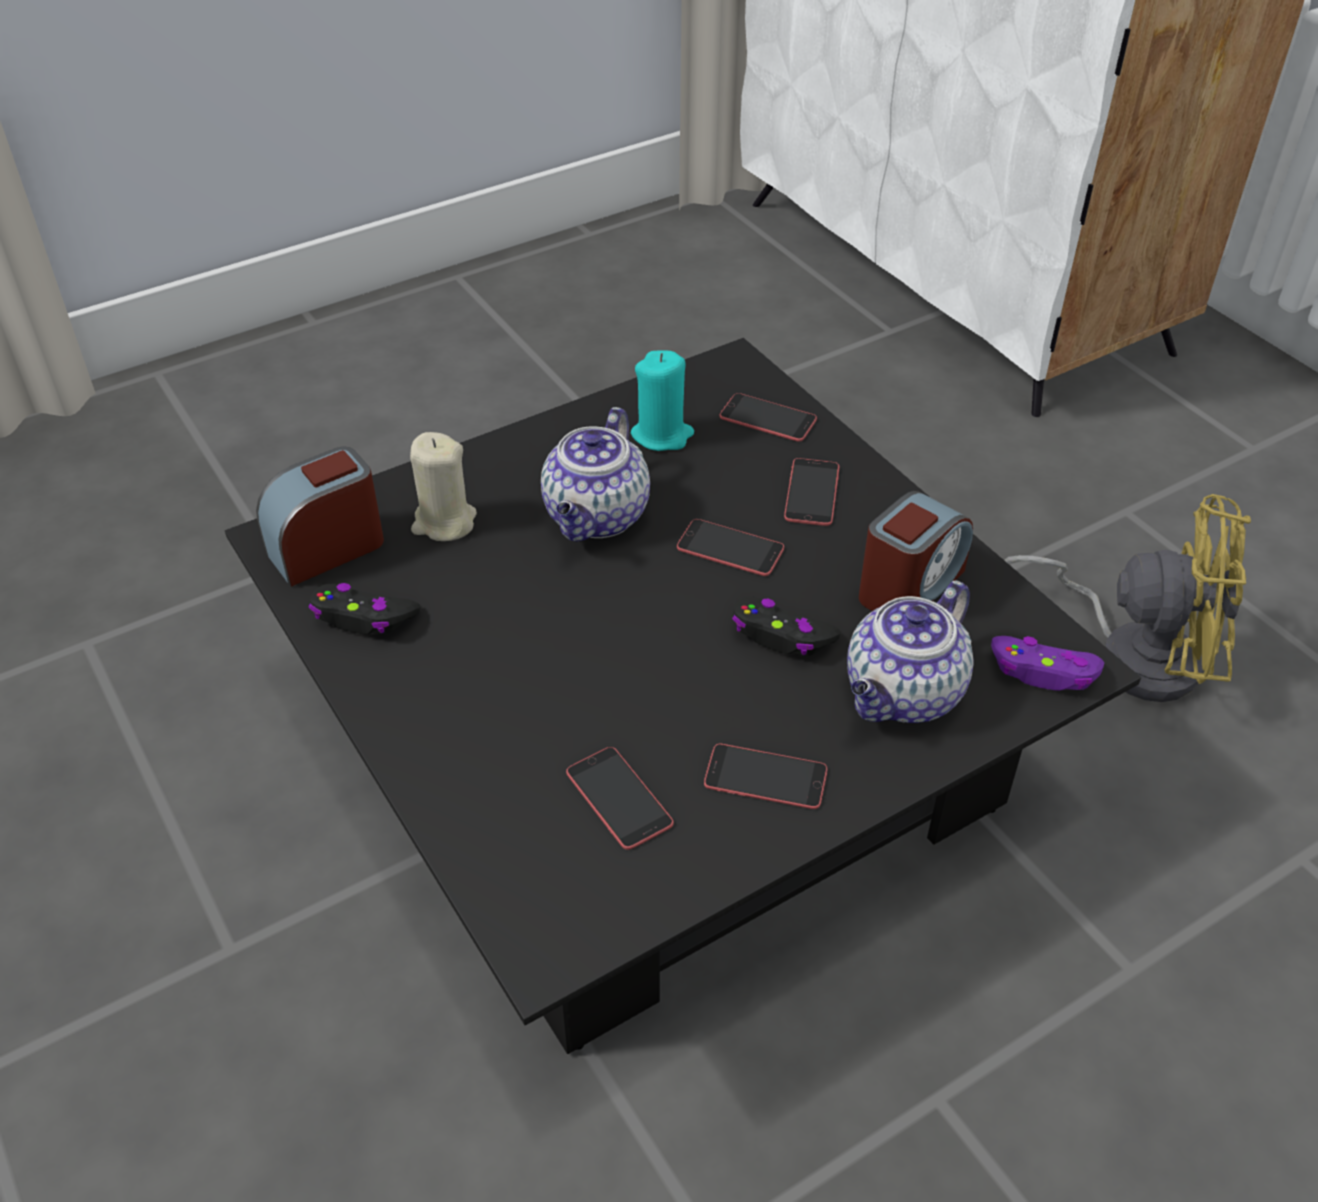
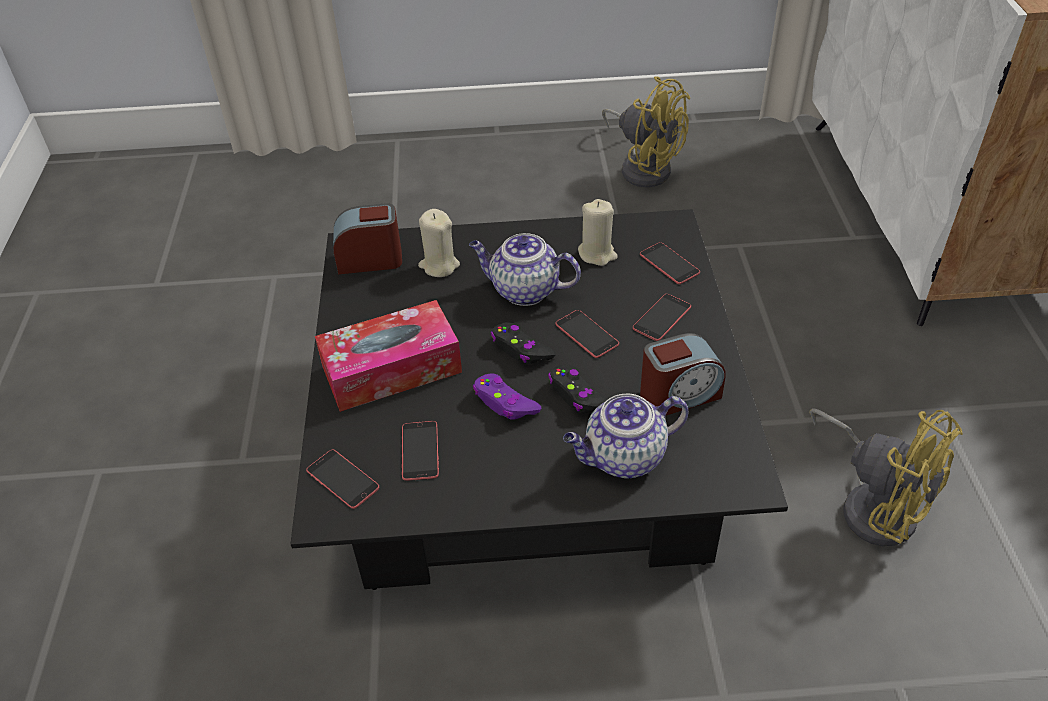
camera: 30 degrees right, 0 degrees up
black game controller [309,583,421,635] -> black game controller moved to [491,322,556,364]
teapot [541,407,650,542] -> teapot turned 60 degrees clockwise [469,233,581,306]
turquoise candle [631,350,694,451] -> beige candle [578,199,618,266]
phone [704,744,827,809] -> phone moved to [306,449,379,509]
purple game controller [991,636,1104,691] -> purple game controller moved to [473,374,541,420]
none -> tissue box [315,300,462,412]
none -> yellow fan [602,76,690,187]

